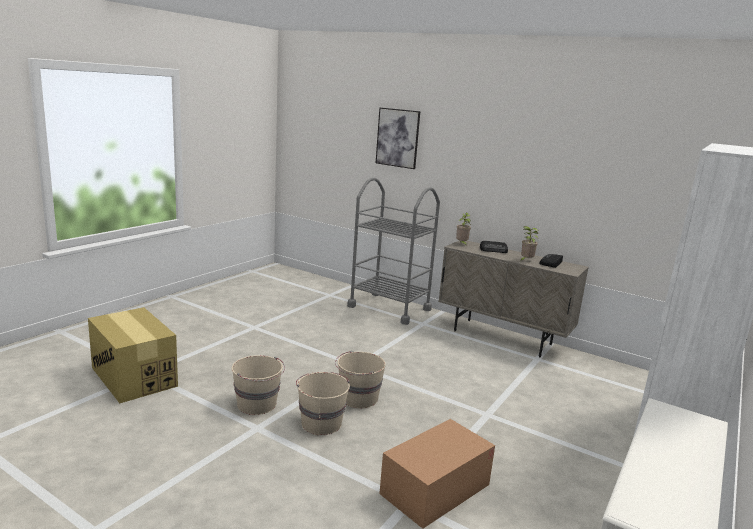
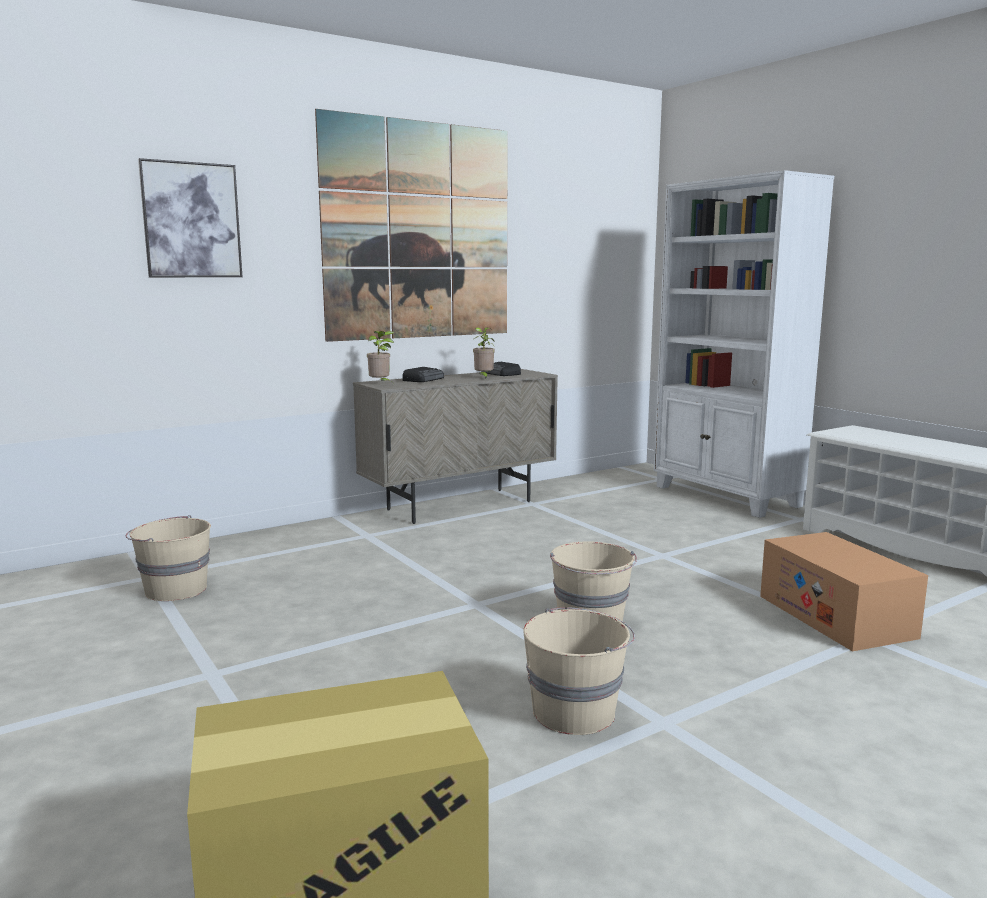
camera: 65 degrees left, 5 degrees down
beige bucket [296,372,350,435] -> beige bucket moved to [126,515,211,601]
grey cart [347,177,440,325] -> none
none -> picture [315,109,508,342]

